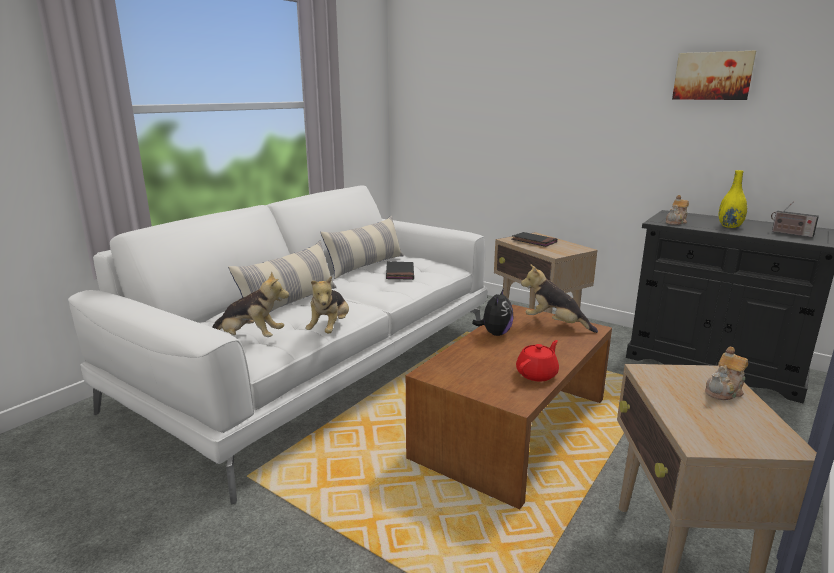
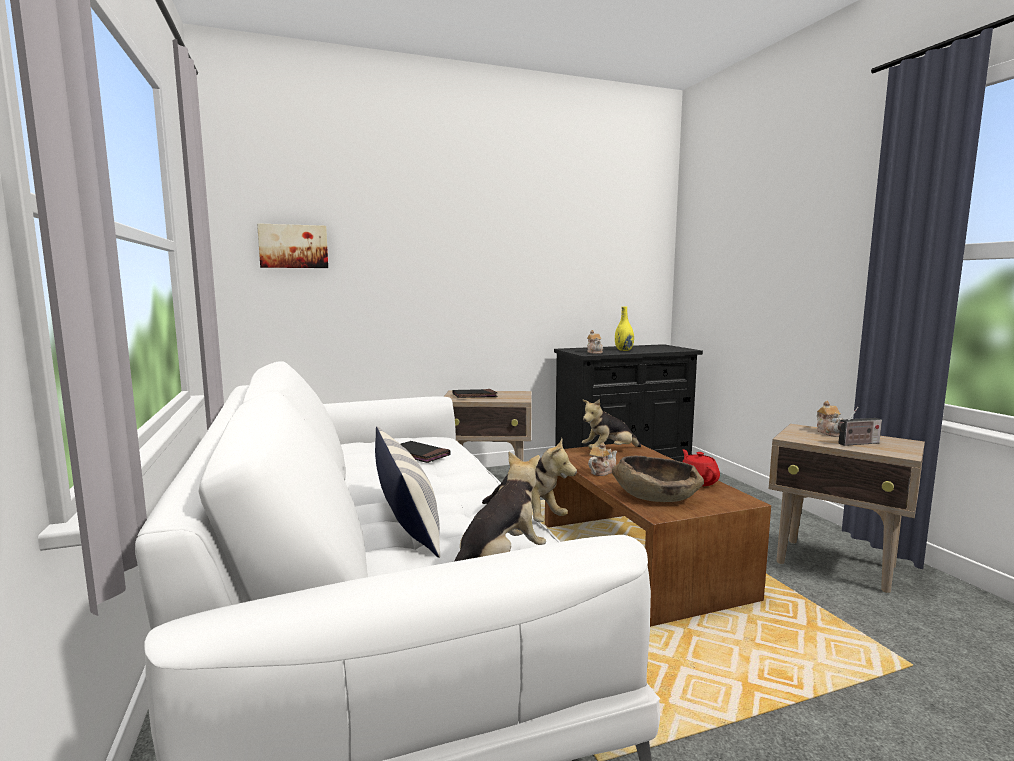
camera: 55 degrees left, 10 degrees down
pillow [320,216,404,279] -> none
plush toy [472,288,514,336] -> teapot [588,443,617,476]
picture [672,51,756,100] -> picture moved to [257,223,328,268]
radio [771,201,819,238] -> radio moved to [838,406,882,446]
none -> brown bowl [612,455,704,502]

